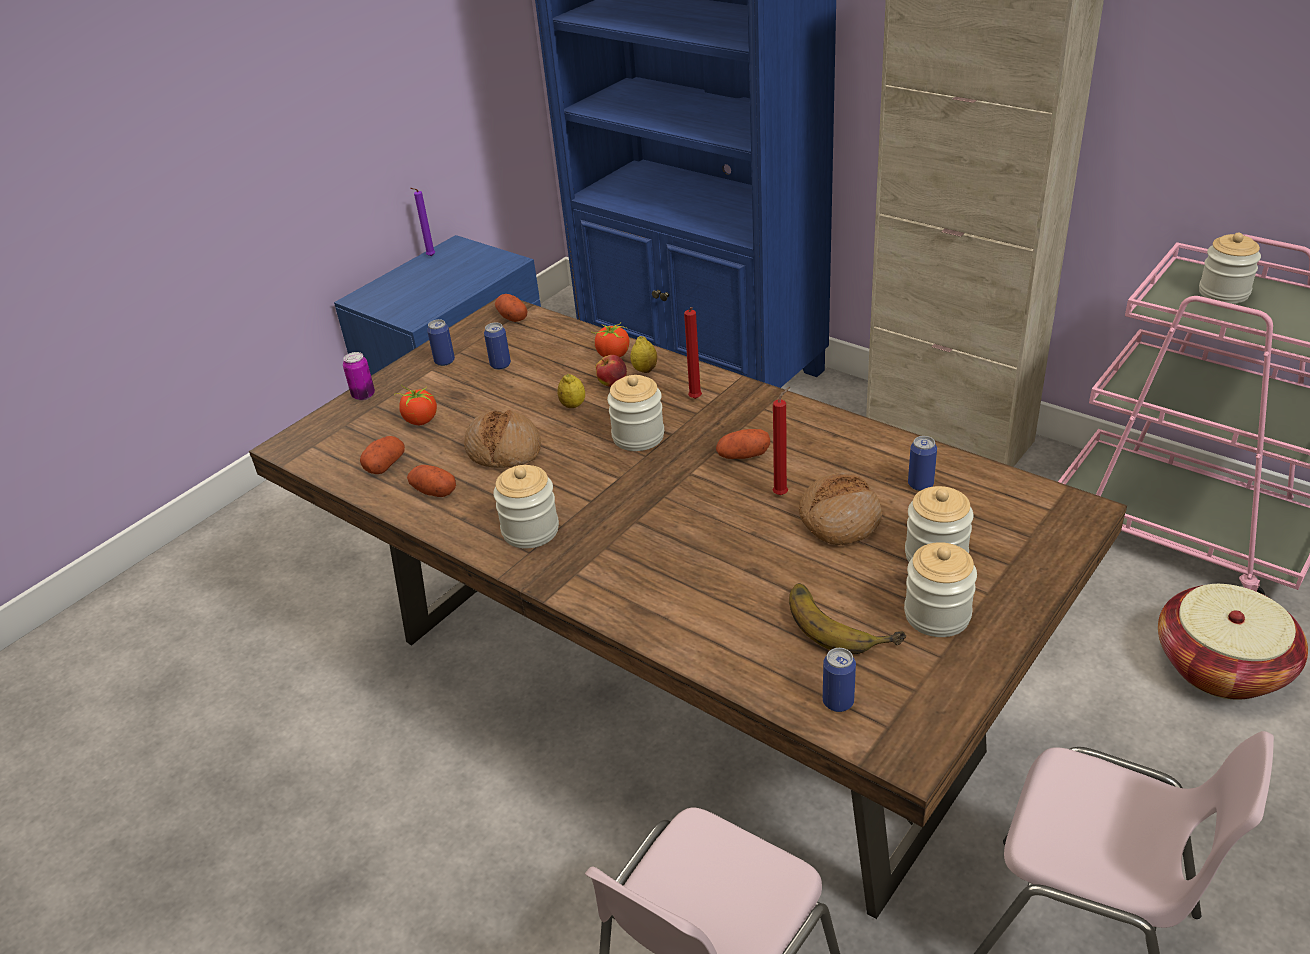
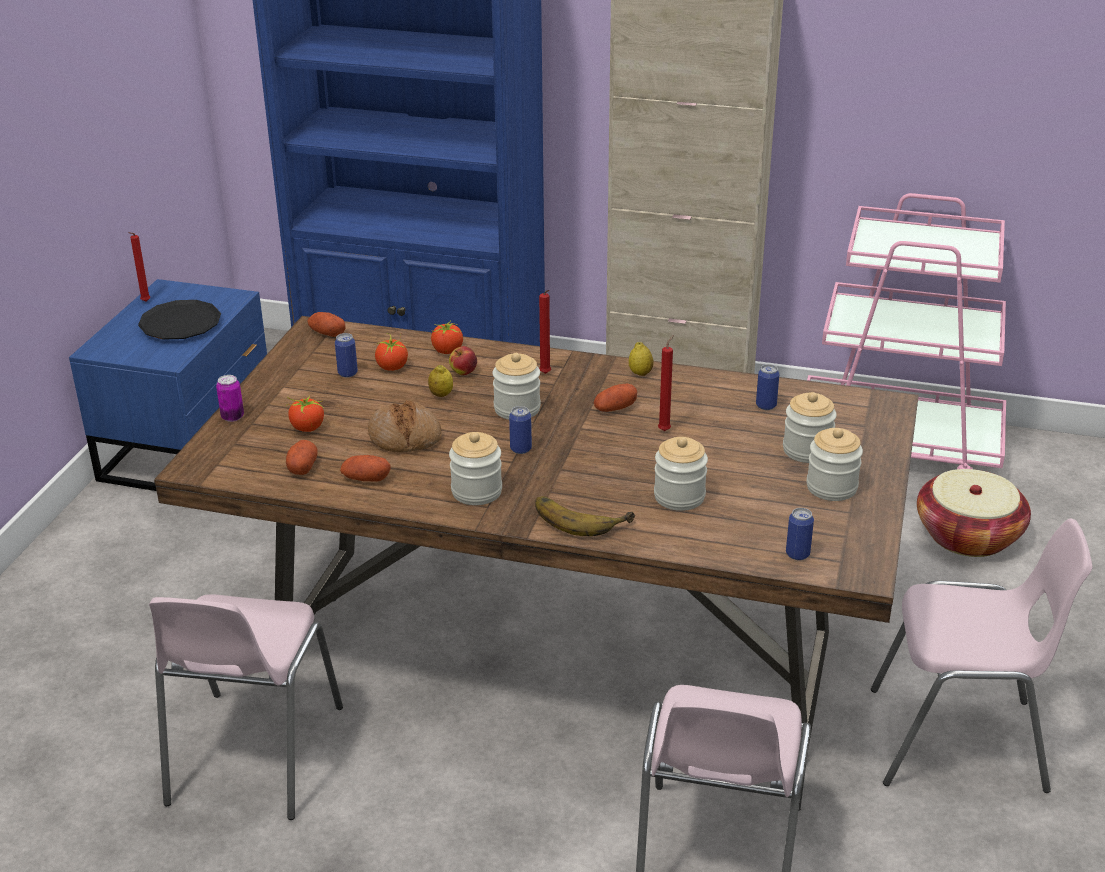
camera: 25 degrees left, 5 degrees down
purple candle [410,188,435,256] -> red candle [128,232,150,302]
can [427,319,455,366] -> can moved to [509,406,532,454]
lemon [630,336,657,373] -> lemon moved to [629,342,653,376]
banana [789,583,906,654] -> banana moved to [535,496,635,536]
bread [799,473,882,545] -> none
jar [1199,233,1261,304] -> jar moved to [654,437,708,511]
none -> black plate [138,300,221,340]
none -> pink chair [149,594,343,820]
none -> tomato [374,333,408,371]

